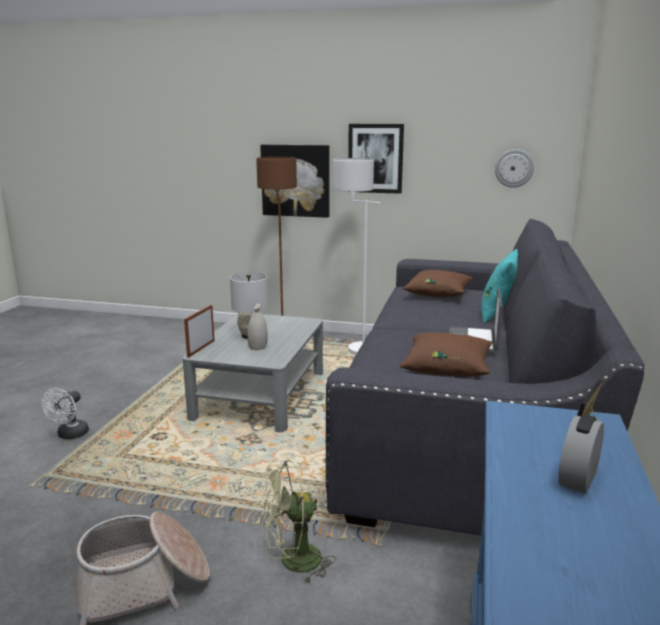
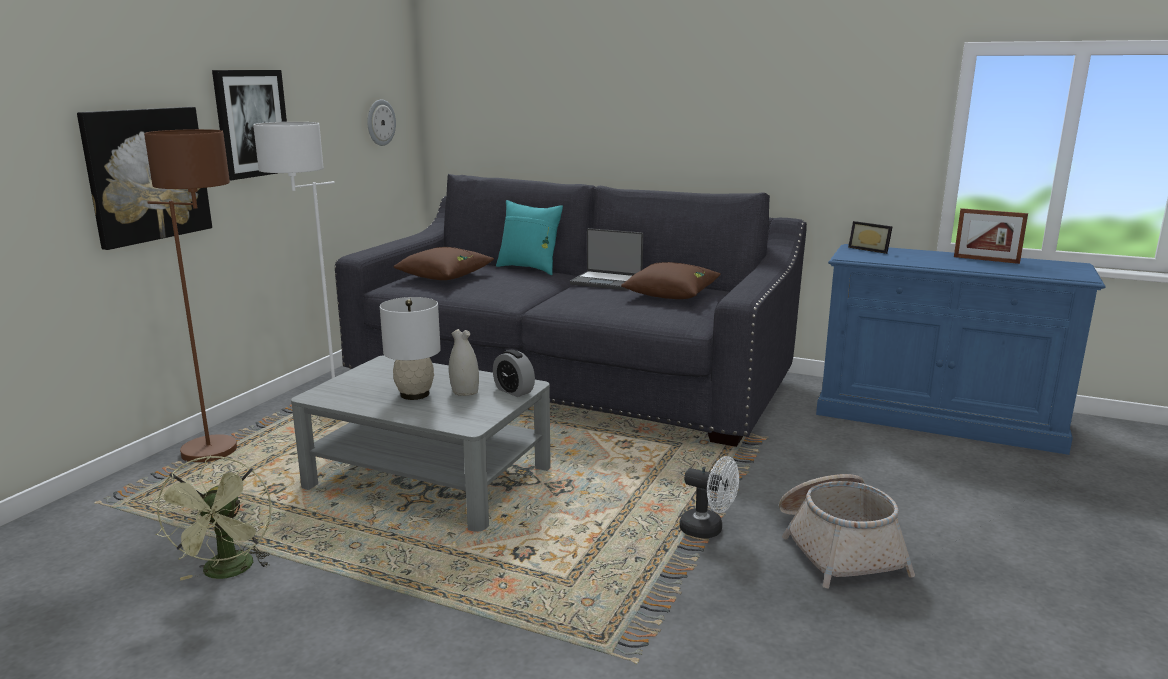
camera: 80 degrees left, 0 degrees up
white fan [41,388,89,439] -> white fan moved to [680,456,739,539]
picture frame [184,305,215,358] -> picture frame moved to [954,208,1028,264]
green fan [259,459,336,584] -> green fan moved to [153,456,272,581]
alarm clock [558,414,604,494] -> alarm clock moved to [493,350,535,397]

